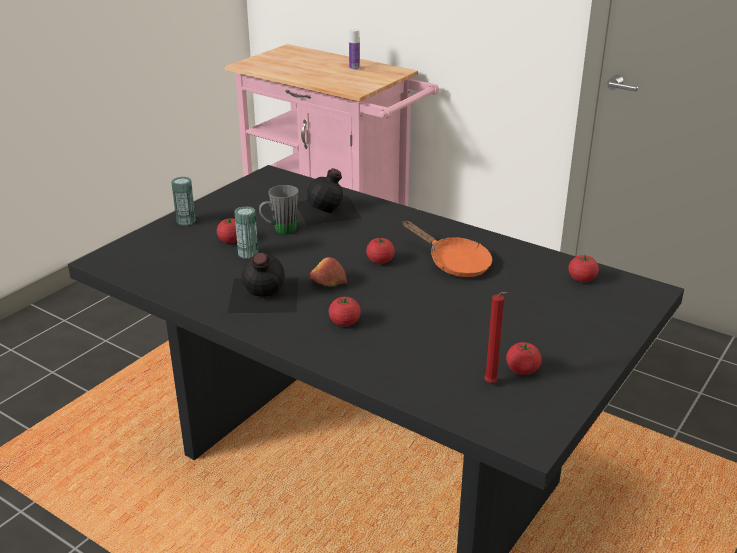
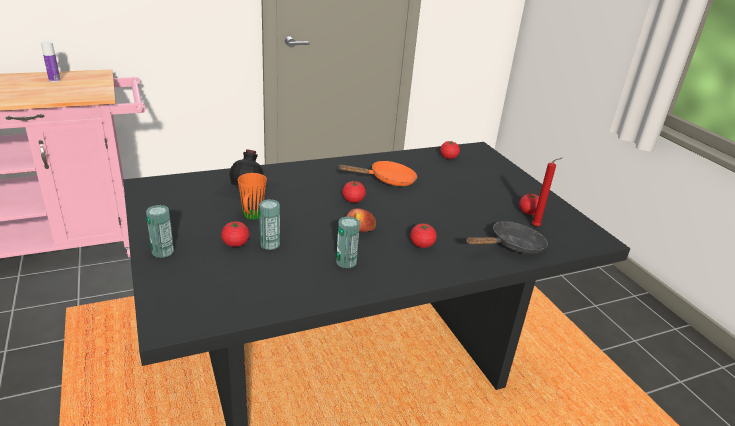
camera: 60 degrees left, 0 degrees up
black bottle [227,253,299,314] -> can [336,216,360,268]
grey mug [259,185,298,234] -> orange mug [238,173,267,220]
none -> black frying pan [466,221,548,254]

